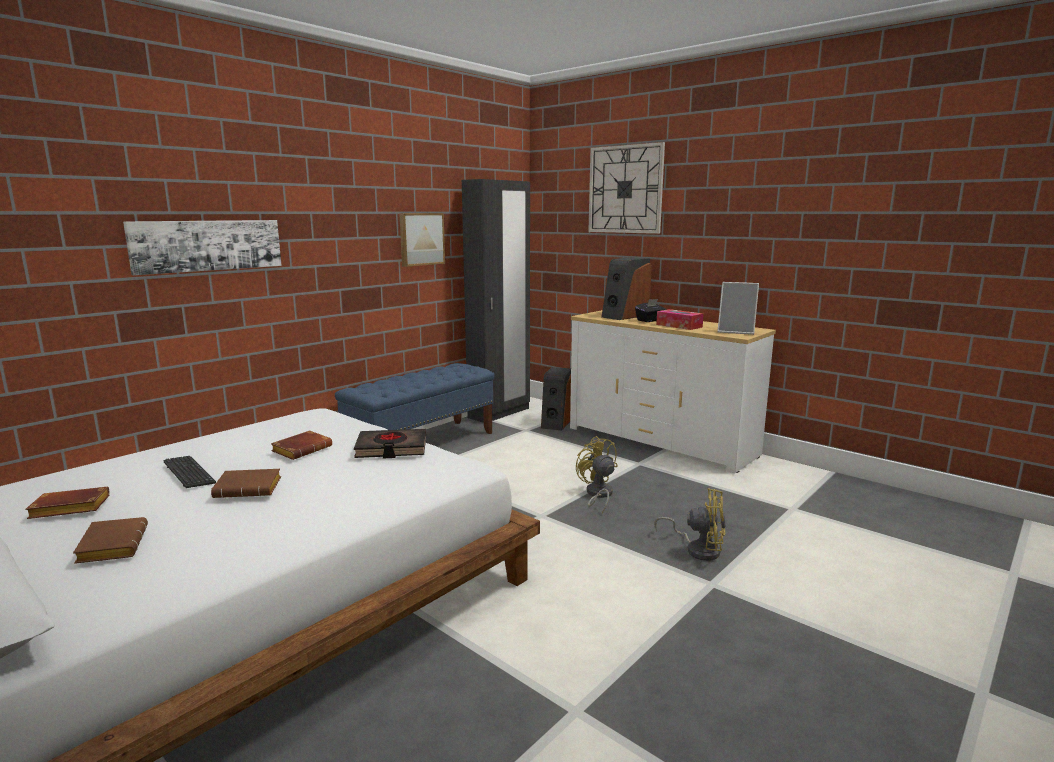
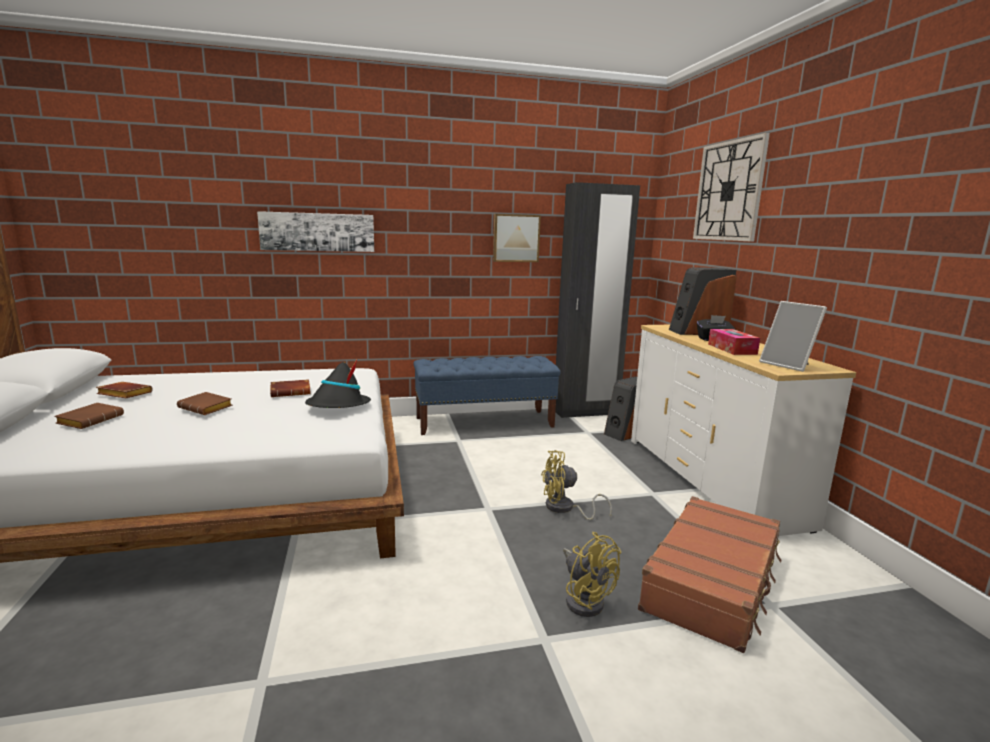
camera: 35 degrees right, 0 degrees up
keyboard [163,456,216,488] -> none
black book [354,429,426,458] -> black hat [305,360,371,408]
yellow fan [576,436,618,514] -> yellow fan turned 105 degrees counterclockwise [541,450,612,520]
none -> brown suitcase [638,496,781,653]

